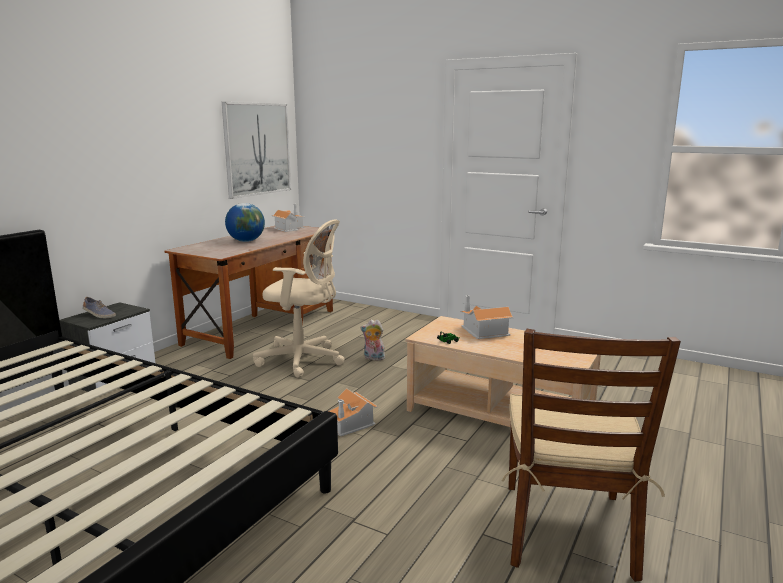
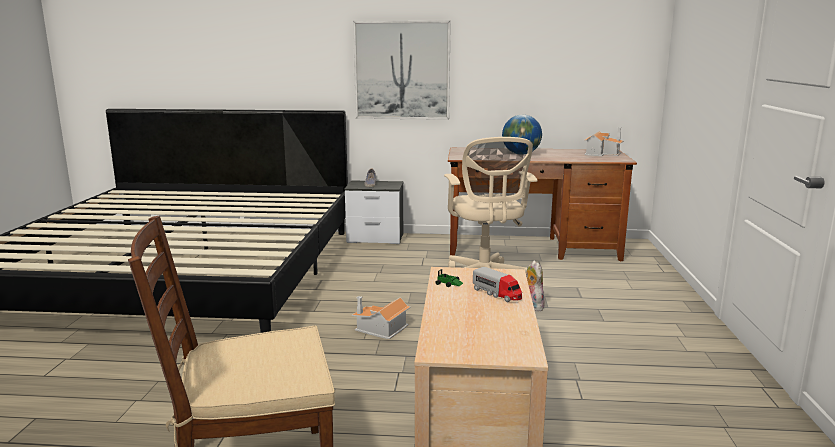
camera: 65 degrees right, 0 degrees up
picture [222,102,291,199] -> picture moved to [353,21,451,120]
toy house [460,295,514,339] -> toy truck [473,267,522,302]

